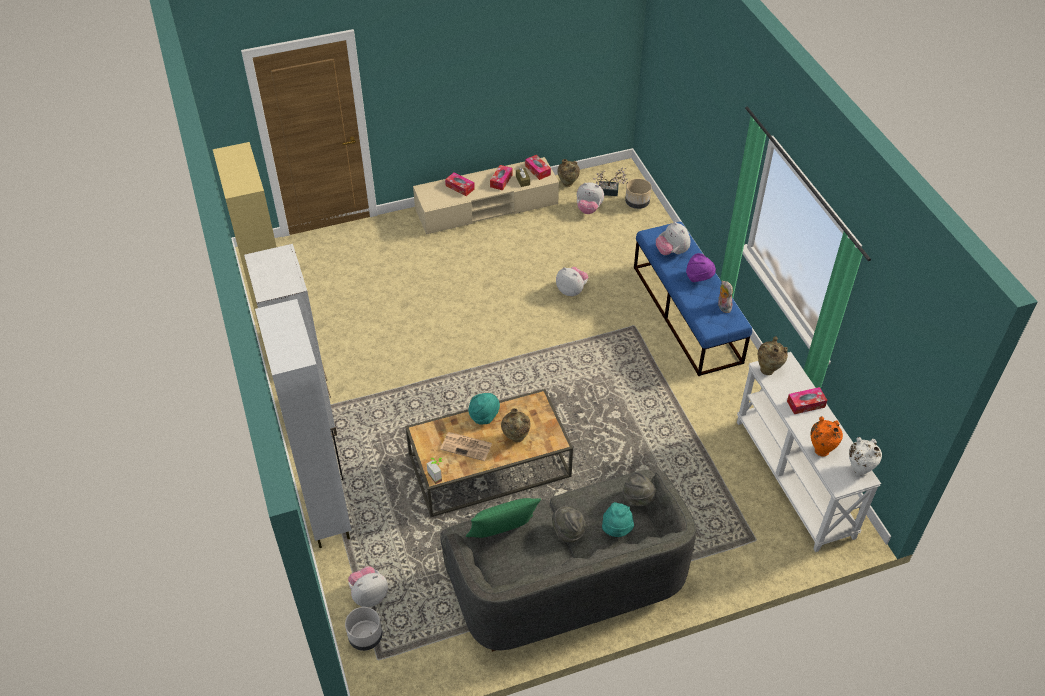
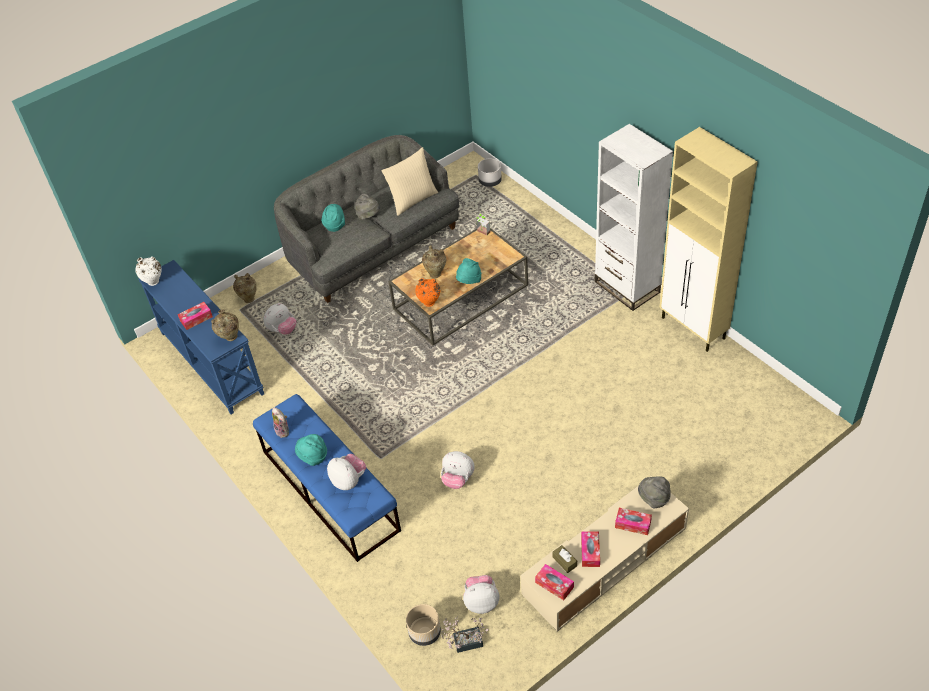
camera: 165 degrees right, 0 degrees up
white cabinet [255,299,352,548] -> none
plush toy [348,566,388,607] -> plush toy moved to [263,303,296,335]
newspaper [440,432,492,461] -> none
green pillow [466,498,541,538] -> beige pillow [382,147,438,216]
beige vase [557,159,580,187] -> beige vase moved to [233,273,257,303]
grey hat [623,472,657,506] -> grey hat moved to [638,476,671,509]
purple hat [686,253,716,282] -> turquoise hat [295,434,327,466]
white console table [737,352,881,552] -> blue console table [138,260,264,414]
orange vase [810,416,843,457] -> orange vase moved to [415,278,440,307]

